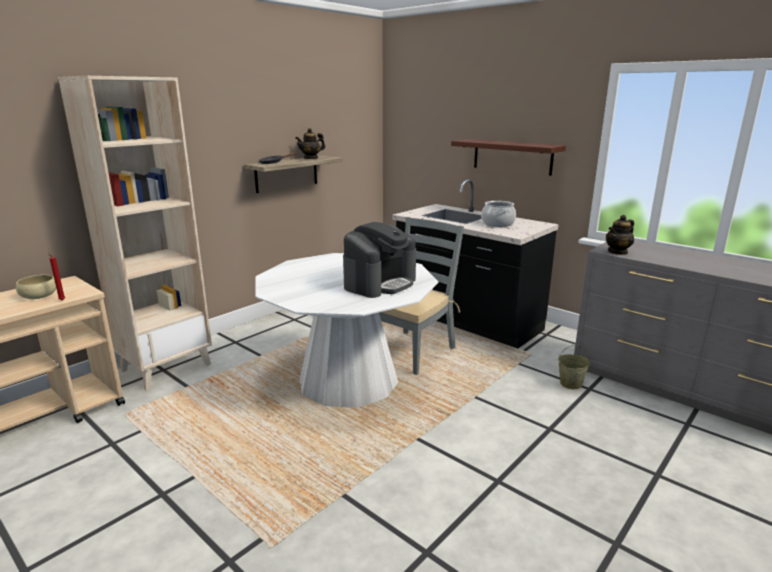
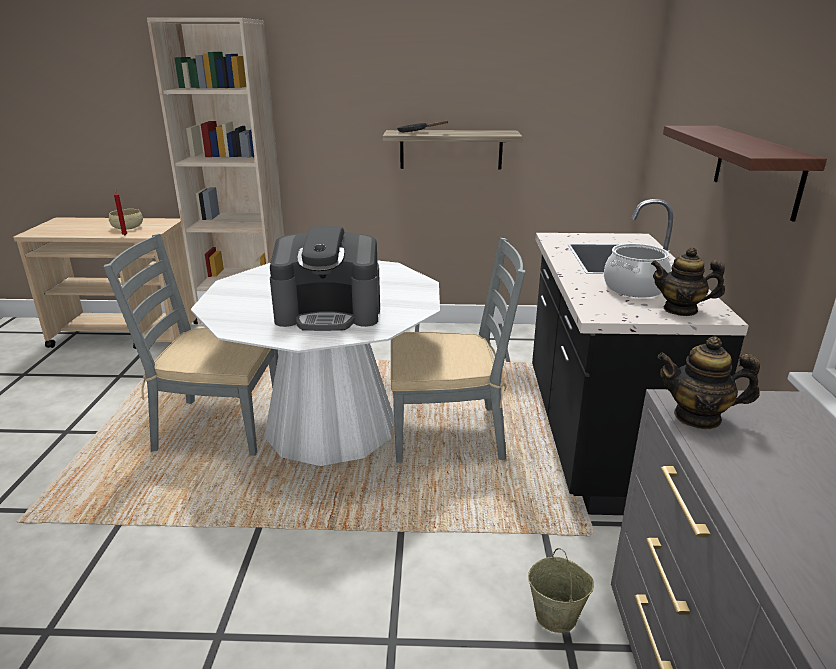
camera: 50 degrees right, 5 degrees up
teapot [295,128,325,159] -> teapot moved to [651,247,725,316]
none -> grey chair [104,234,278,456]

